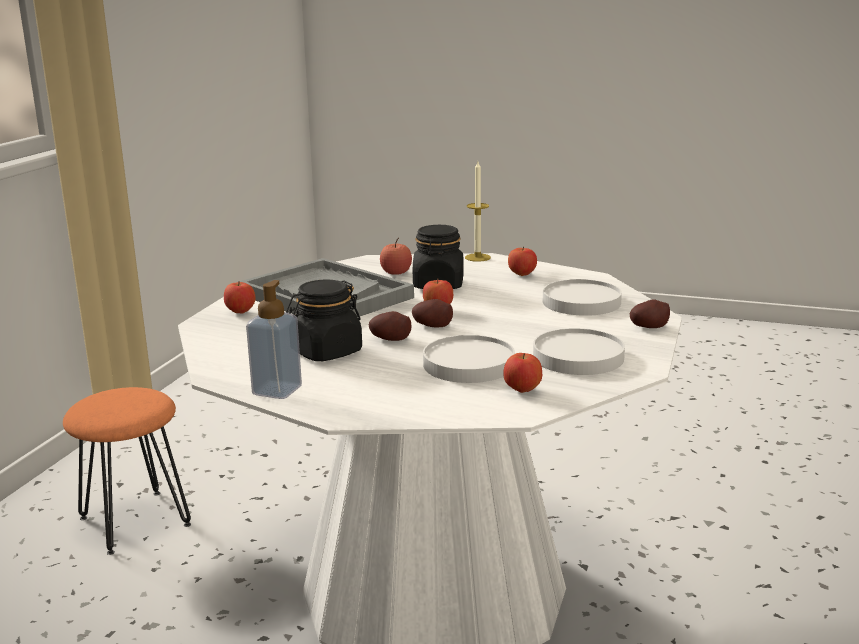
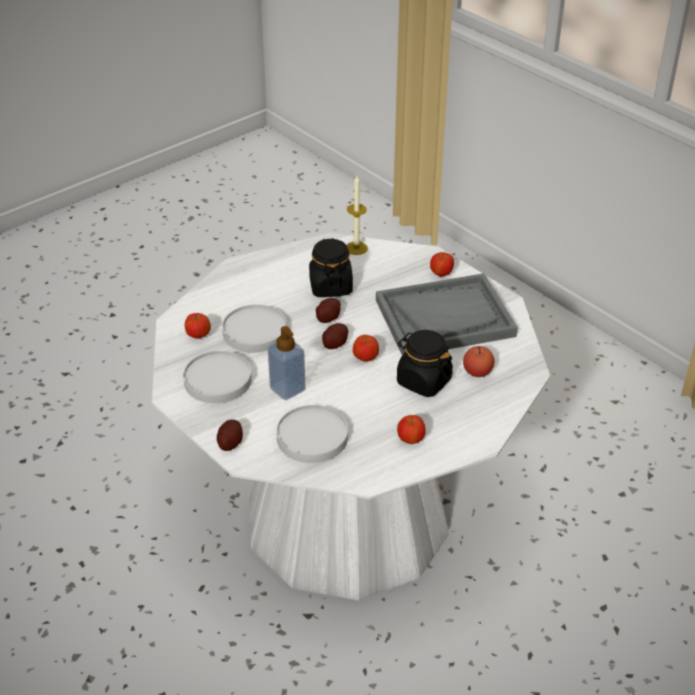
camera: 120 degrees right, 20 degrees up
orange stool [63,387,191,555] -> none
soap dispenser [246,280,302,399] -> soap dispenser moved to [268,326,306,400]
candle [465,161,491,262] -> candle moved to [347,176,368,255]

